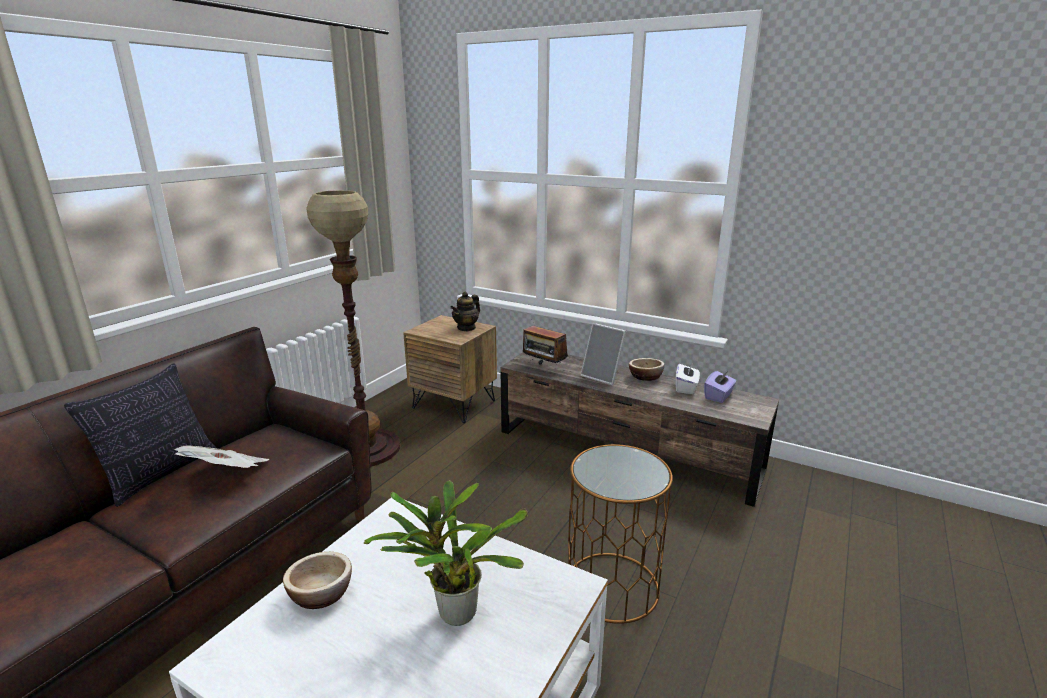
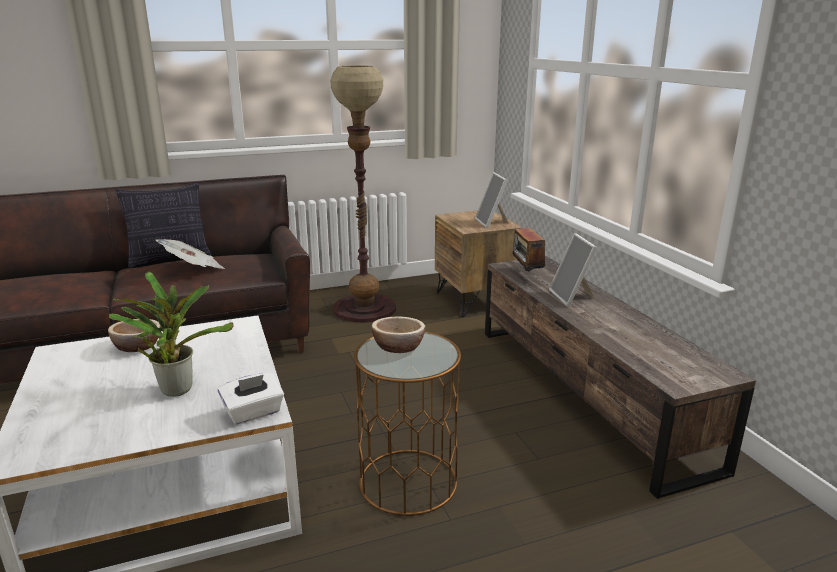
camera: 40 degrees right, 0 degrees up
teapot [450,292,480,331] -> picture frame [475,172,509,228]
bowl [629,358,664,381] -> bowl moved to [372,317,425,353]
white tissue box [675,363,700,394] -> white tissue box moved to [218,373,284,425]
purple tissue box [704,370,736,403] -> none

